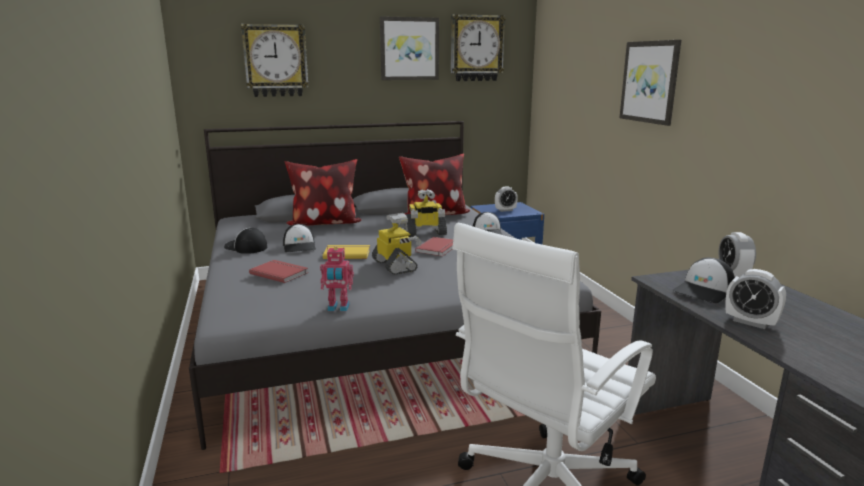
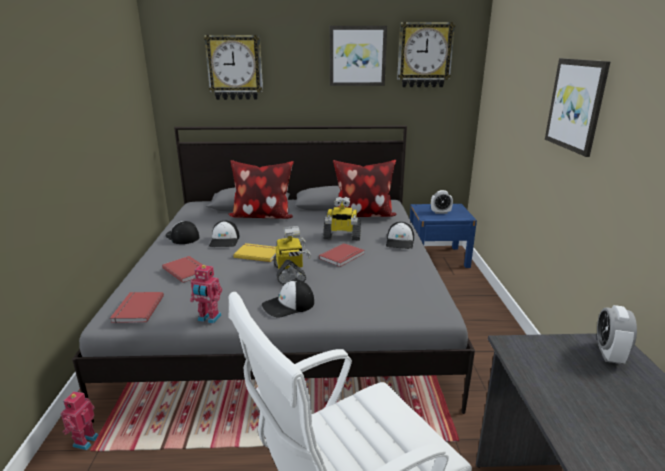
camera: 15 degrees right, 5 degrees up
cap [673,257,735,303] -> cap moved to [262,279,314,318]
alarm clock [725,269,786,329] -> none
none -> toy robot [61,390,98,450]
none -> red book [110,292,164,323]

